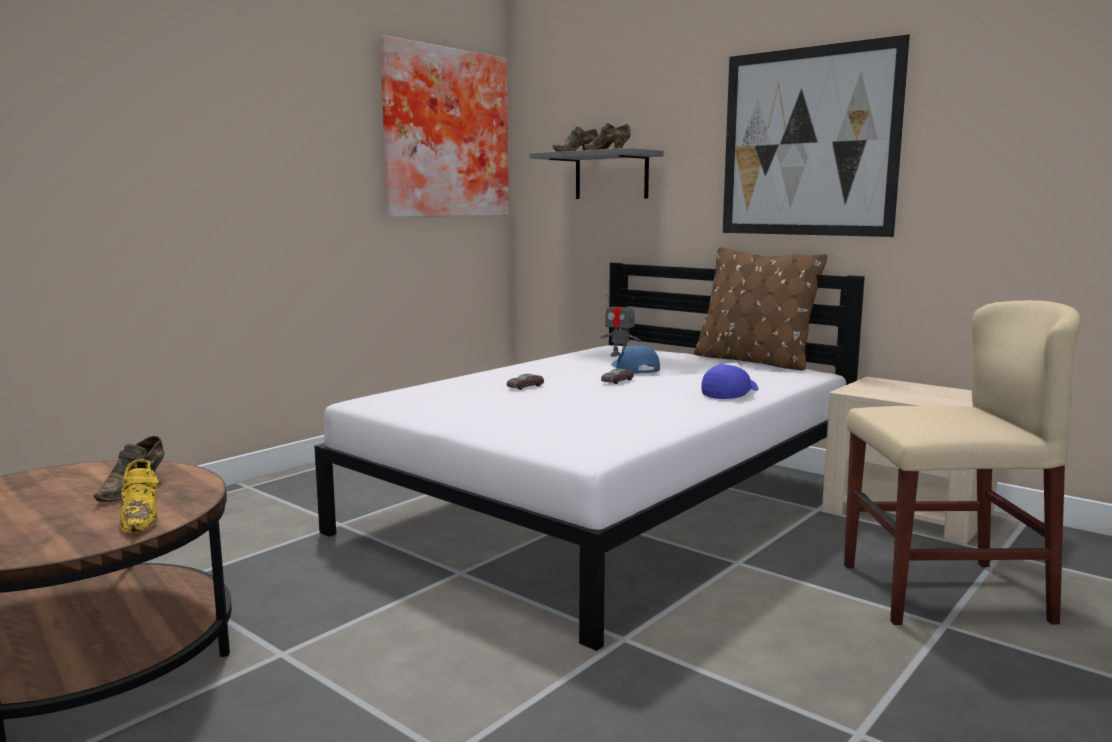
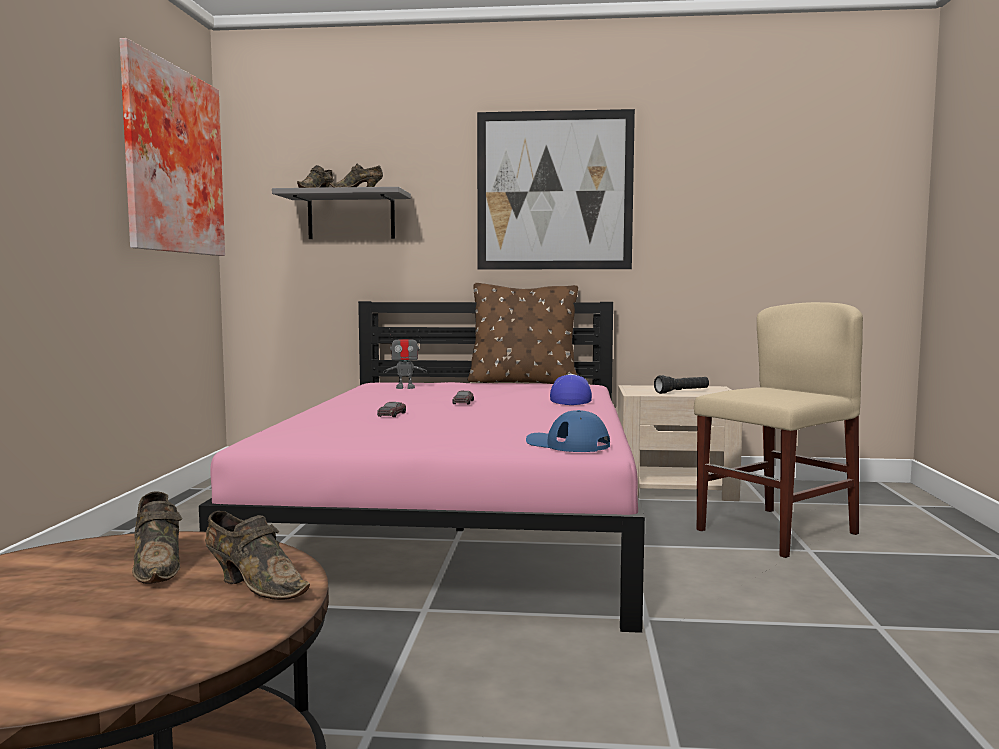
camera: 35 degrees left, 5 degrees down
yellow shoe [119,459,159,533] -> brown shoe [205,511,310,600]
white bed [314,262,865,651] -> pink bed [199,301,645,633]
blue cap [611,345,660,374] -> blue cap moved to [526,410,610,452]
none -> black flashlight [654,375,709,394]

